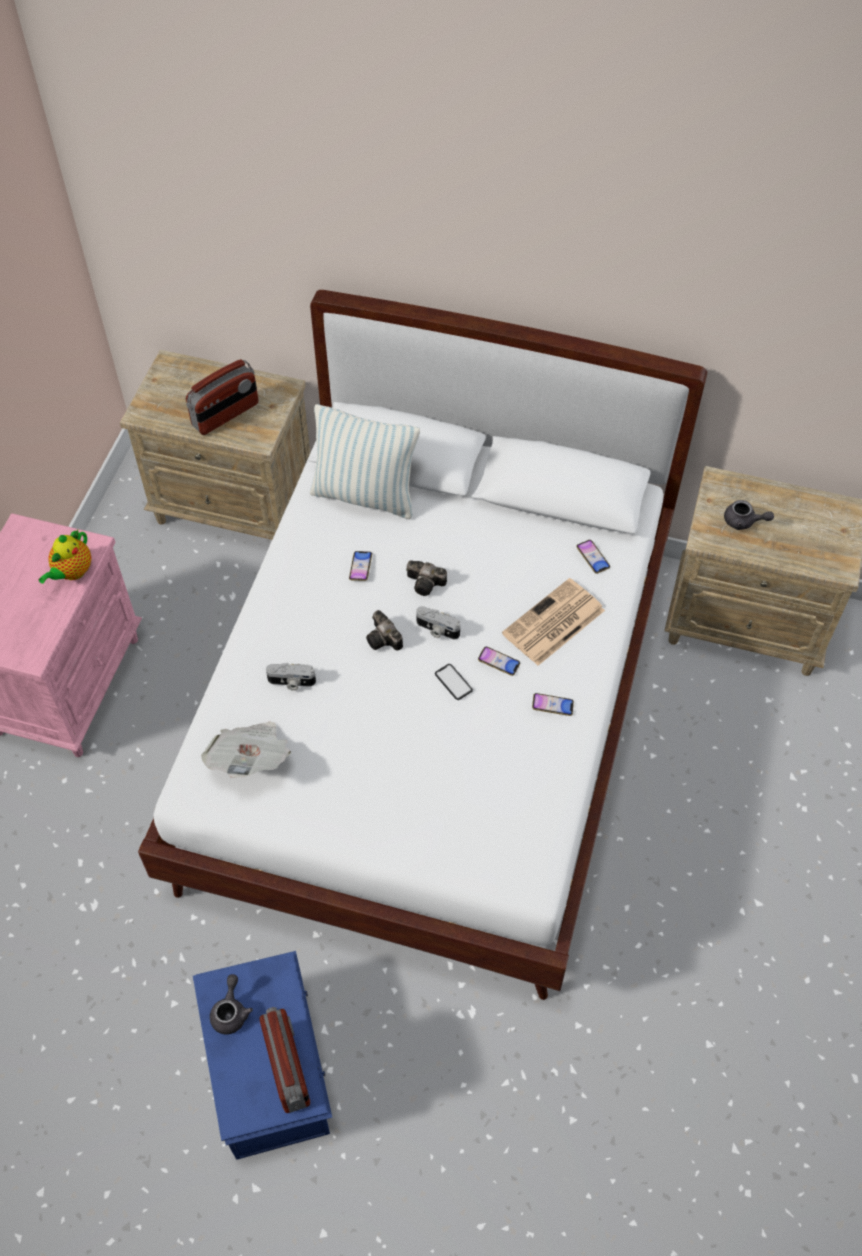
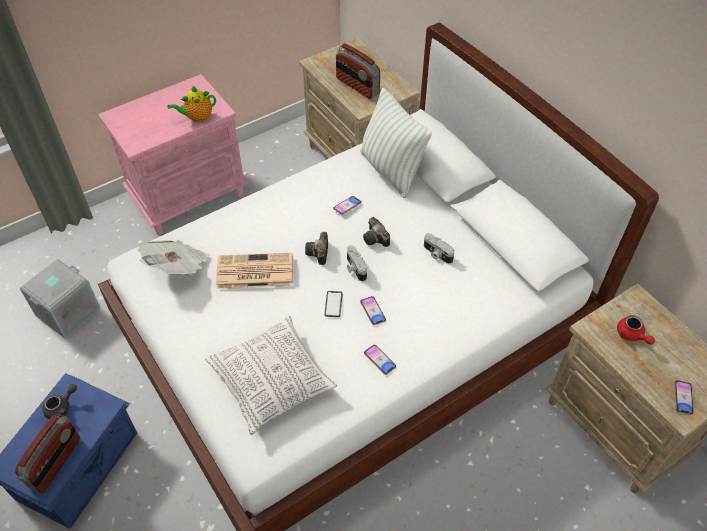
camera: 40 degrees right, 5 degrees down
radio [186,359,258,435] -> radio turned 45 degrees clockwise [336,43,380,99]
camera [266,663,316,691] -> camera moved to [424,233,454,264]
newspaper [502,578,605,666] -> newspaper moved to [216,253,293,289]
phone [576,540,610,574] -> phone moved to [674,380,693,415]
grey teapot [724,500,774,530] -> red teapot [617,315,655,345]
none -> grey storage box [20,259,100,338]
none -> pillow [205,316,337,435]

